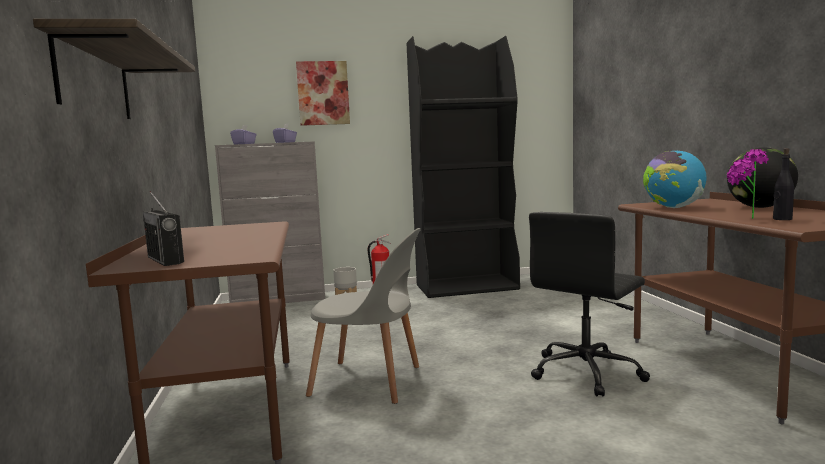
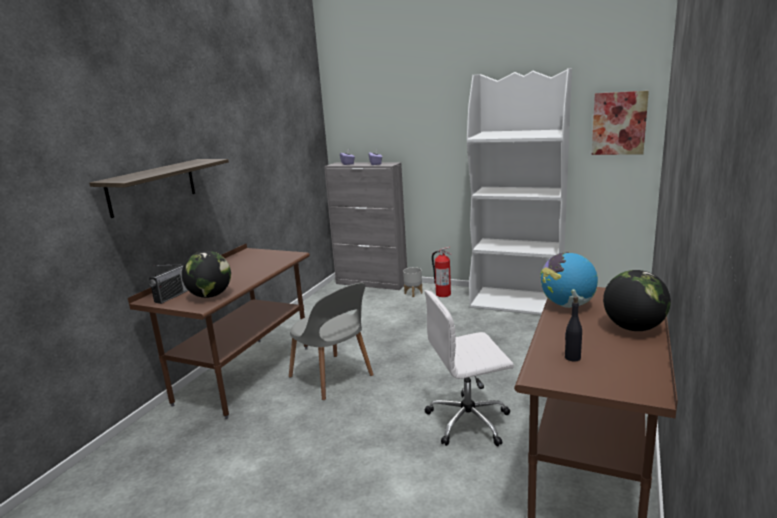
camera: 35 degrees right, 10 degrees up
radio [143,191,184,266] -> radio turned 150 degrees counterclockwise [149,264,188,304]
picture [296,61,350,126] -> picture moved to [592,91,649,155]
black bookcase [407,36,520,298] -> white bookcase [467,68,572,315]
black office chair [529,212,650,397] -> white office chair [424,290,514,446]
potted plant [727,149,769,219] -> none
none -> globe [182,251,231,298]

